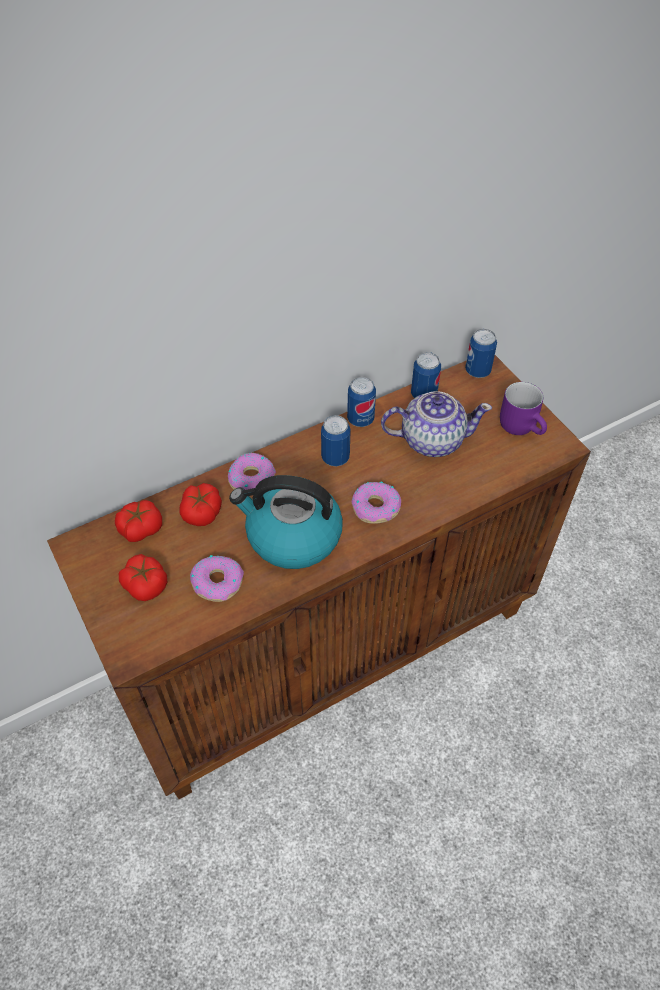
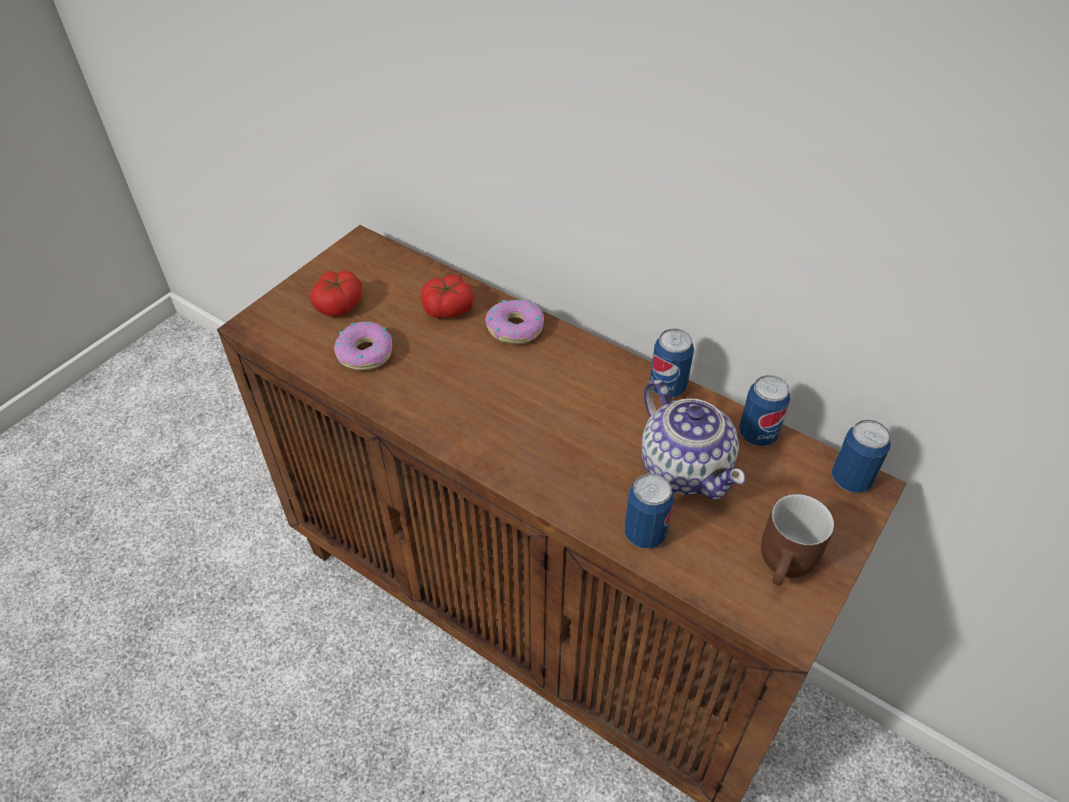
camera: 65 degrees right, 5 degrees down
tomato [115,500,162,542] -> none
kettle [229,475,343,569] -> none
can [321,415,351,466] -> can moved to [624,473,674,549]
donut [352,481,401,524] -> none
purple mug [500,382,547,435] -> brown mug [761,494,834,585]

